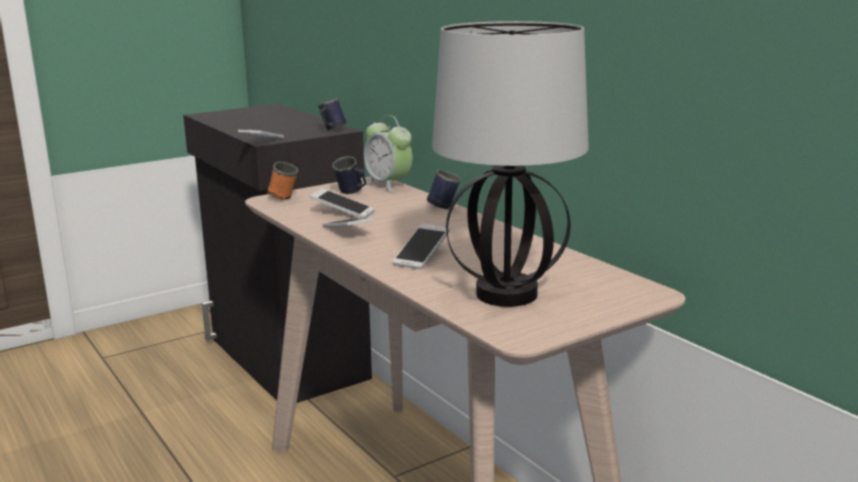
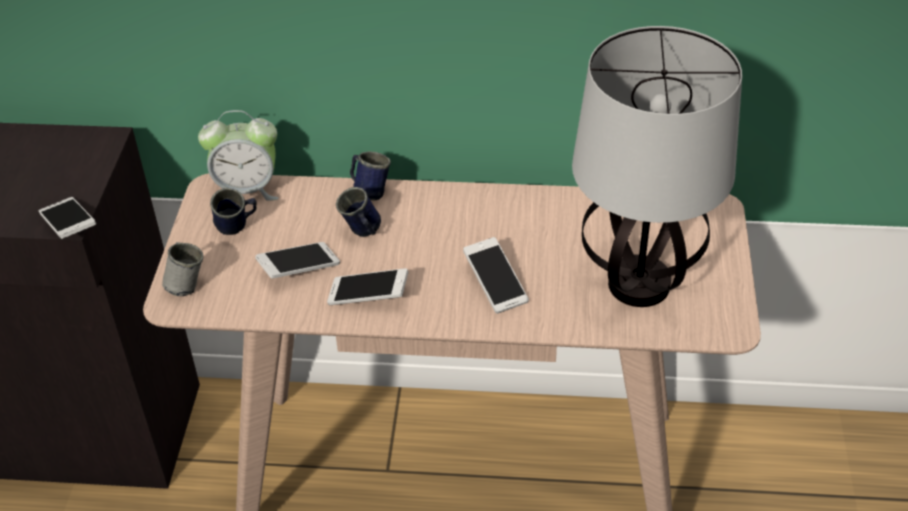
camera: 50 degrees left, 25 degrees up
orange mug [268,162,298,200] -> grey mug [162,242,203,296]
blue mug [317,98,347,130] -> blue mug moved to [336,187,381,237]

